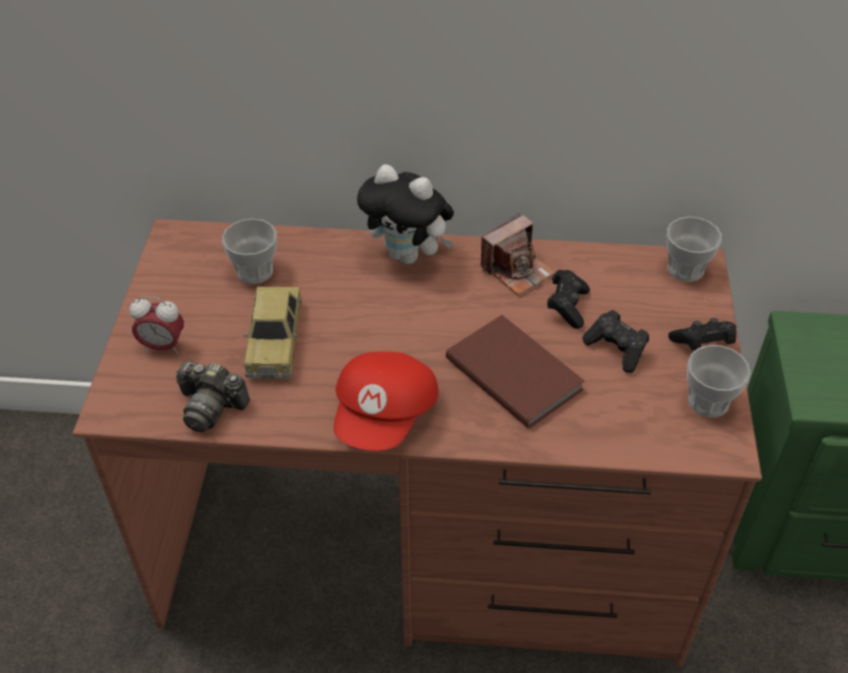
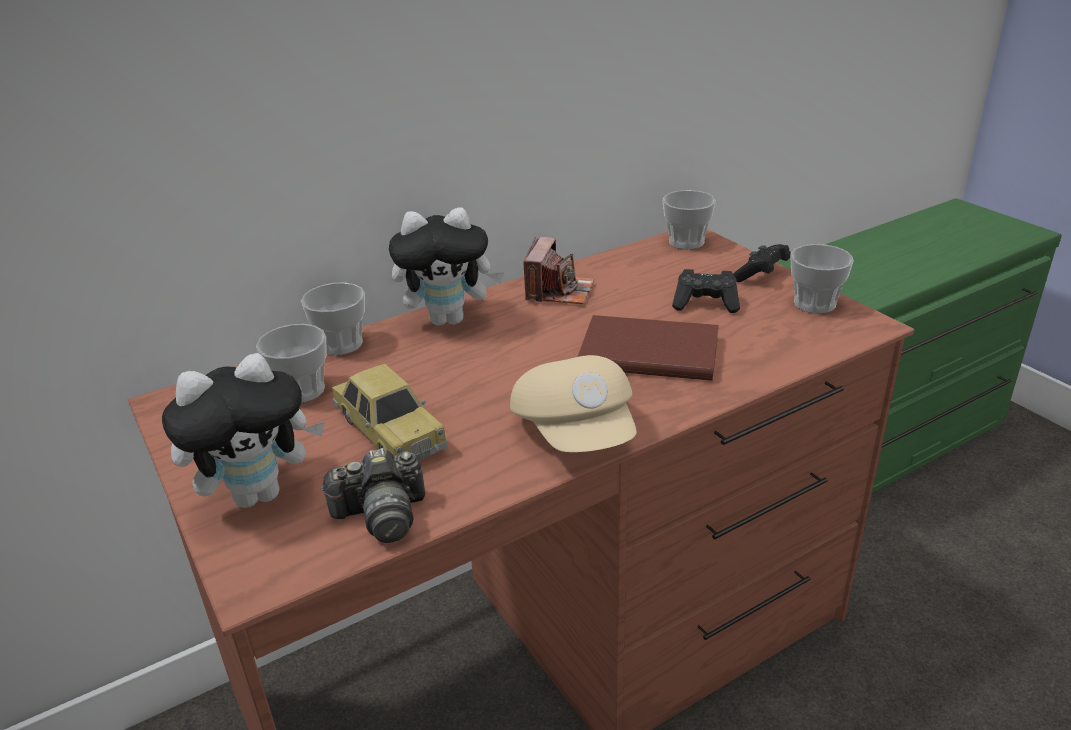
camera: 35 degrees left, 15 degrees down
alarm clock [129,296,184,354] -> plush toy [162,353,325,508]
red cap [334,352,439,451] -> beige cap [510,355,637,452]
black game controller [547,270,590,329] -> none
none -> cup [301,282,365,355]

